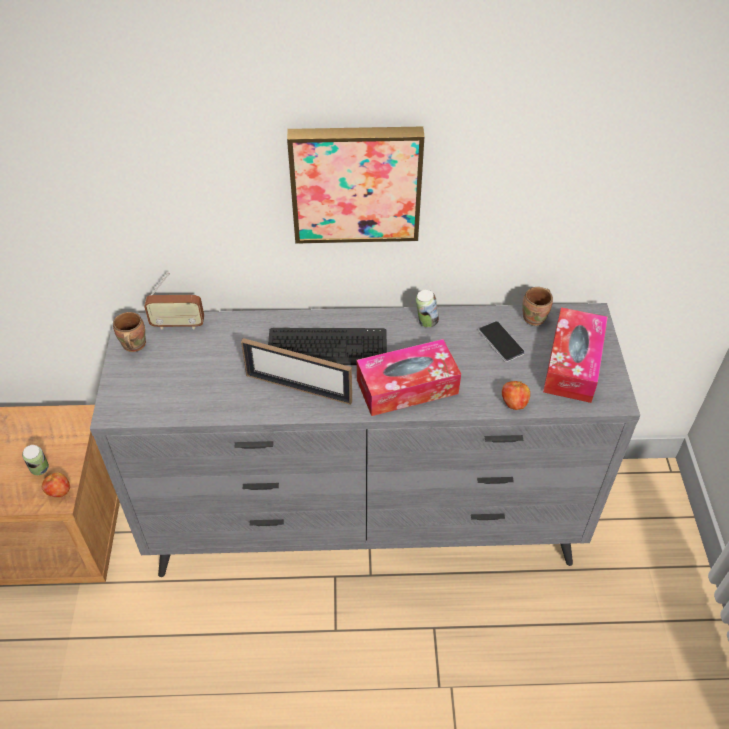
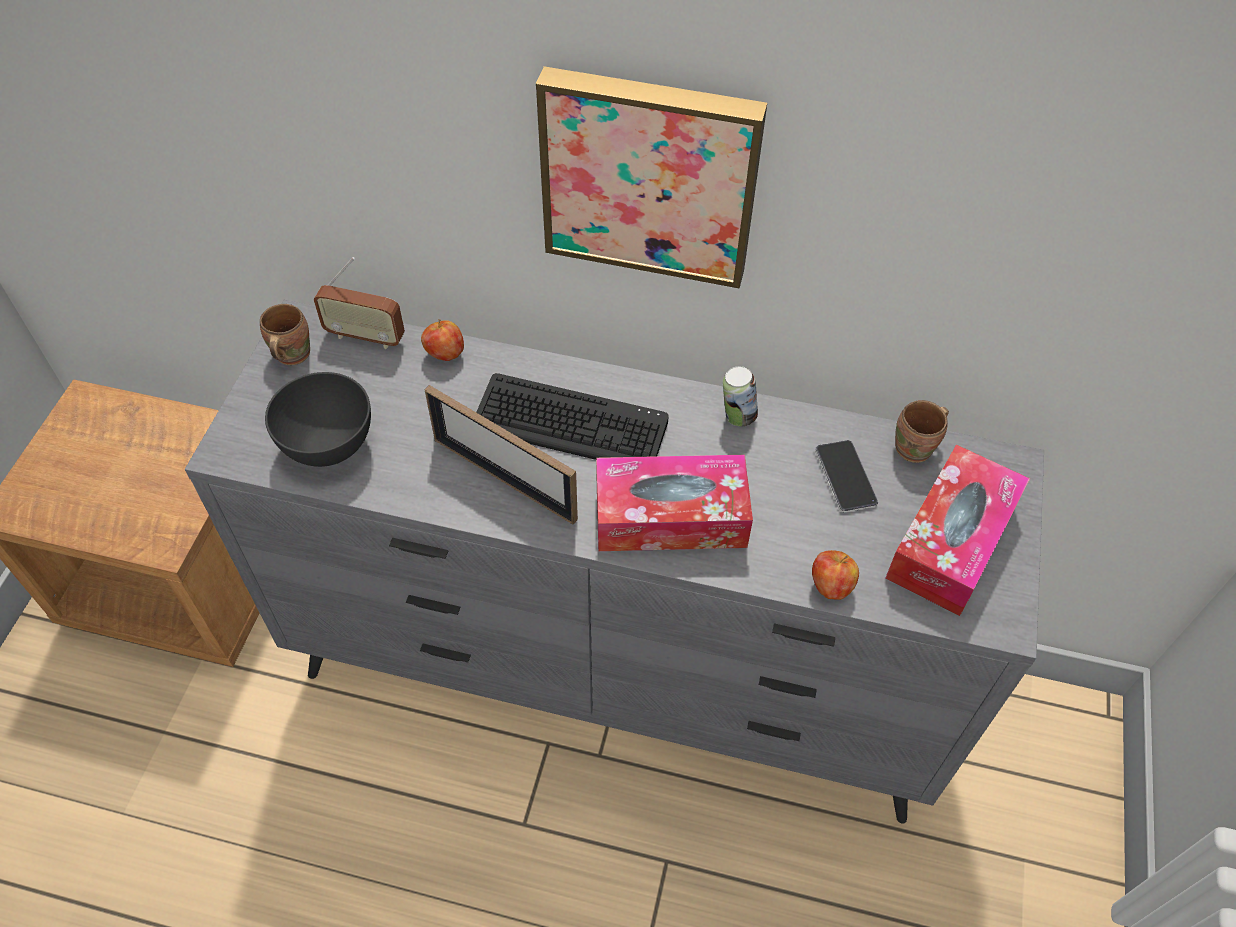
camera: 15 degrees right, 5 degrees up
can [22,445,49,475] -> none
apple [42,472,70,497] -> apple moved to [421,319,464,361]
none -> grey bowl [265,372,371,467]

